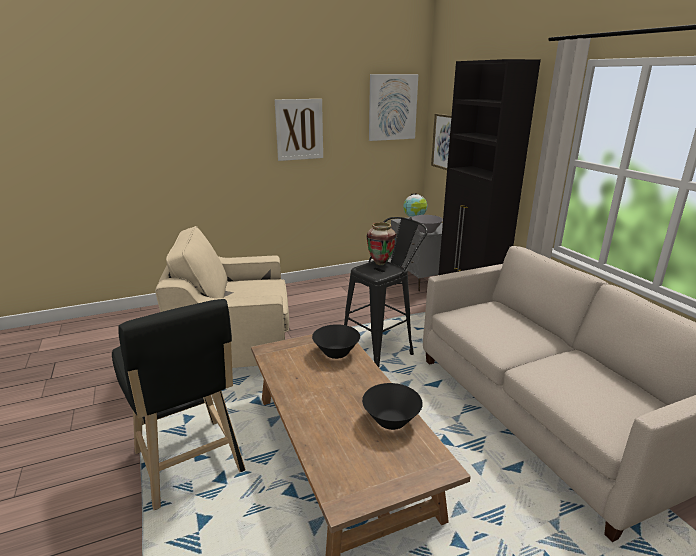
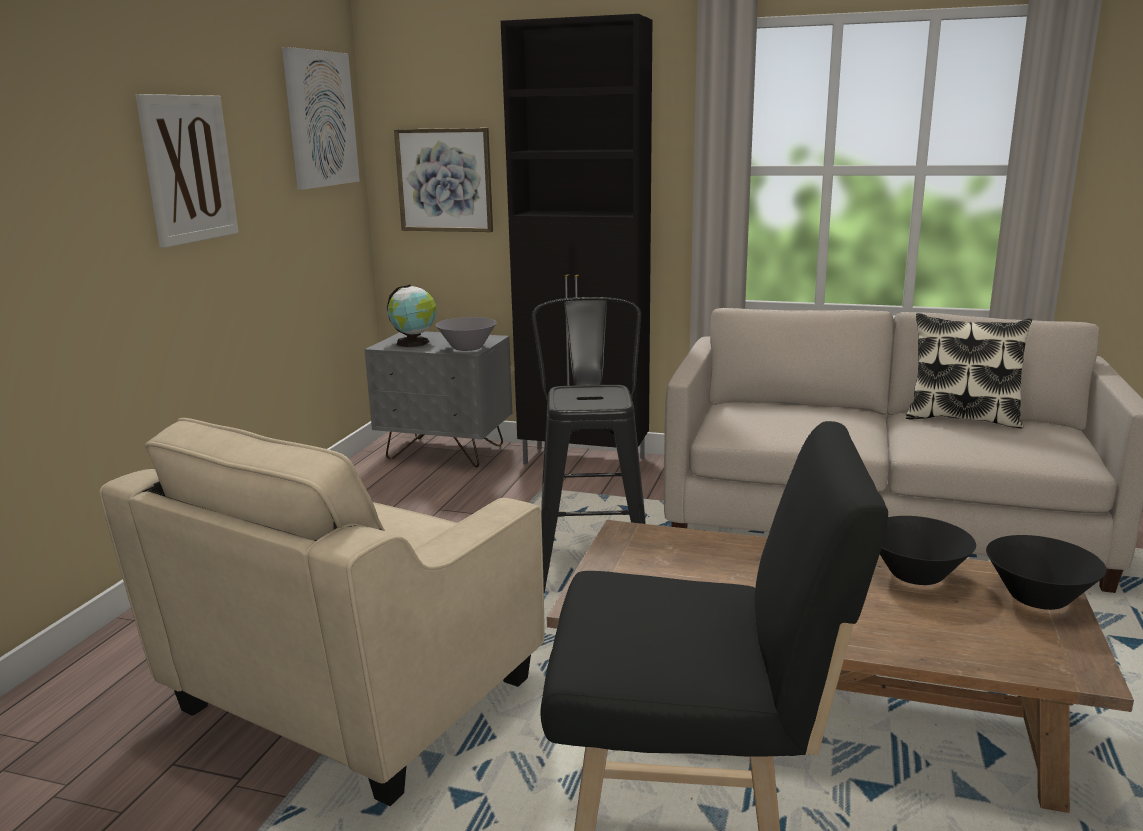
camera: 50 degrees left, 5 degrees down
black bowl [312,324,360,359] -> black bowl moved to [986,535,1107,610]
vase [367,222,396,265] -> none
none -> pillow [906,313,1032,429]

